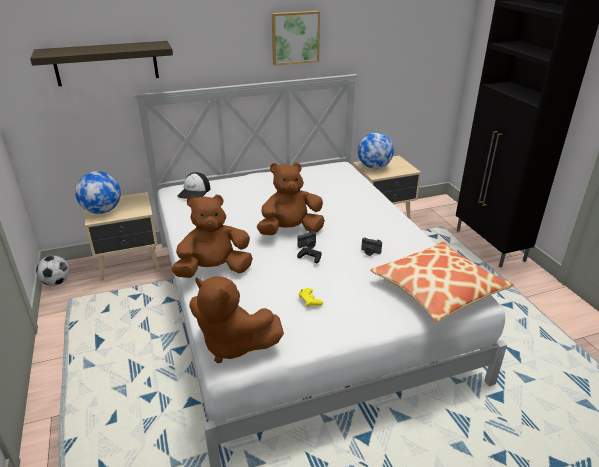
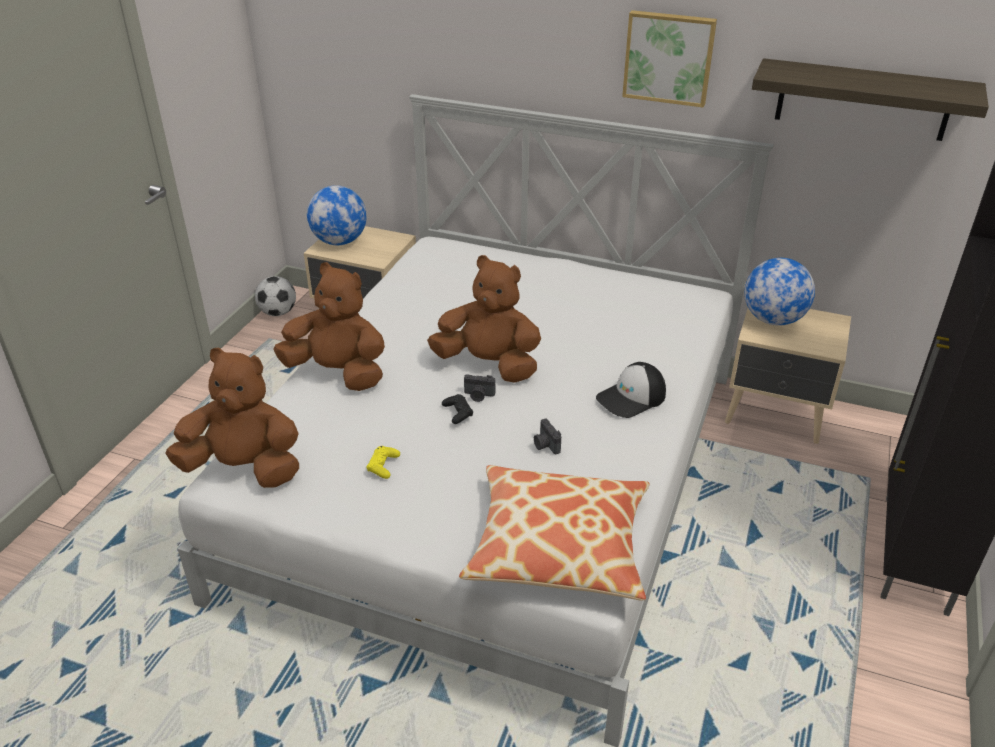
camera: 40 degrees right, 5 degrees up
shelf [30,41,173,86] -> shelf moved to [752,58,989,141]
cap [177,172,210,199] -> cap moved to [596,362,666,418]
brown plush toy [189,276,284,363] -> brown plush toy turned 120 degrees clockwise [165,347,299,488]

